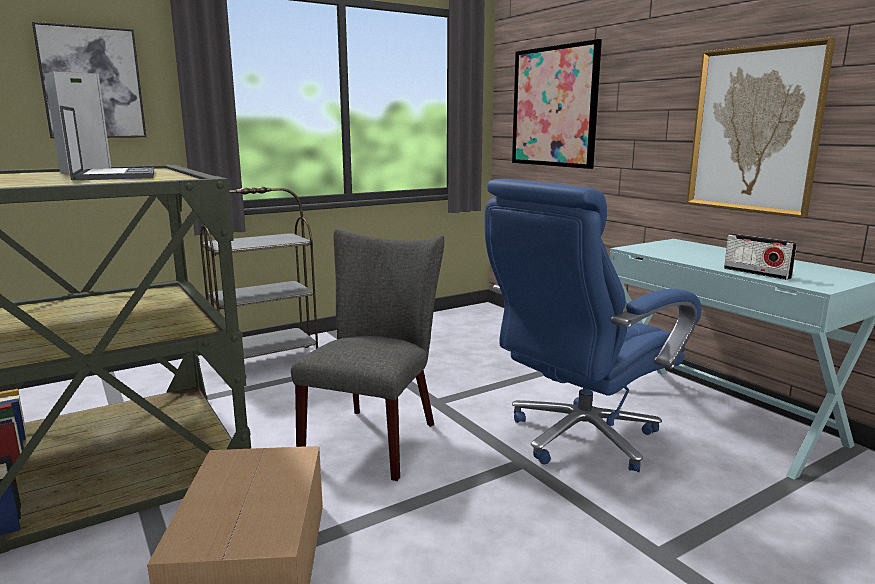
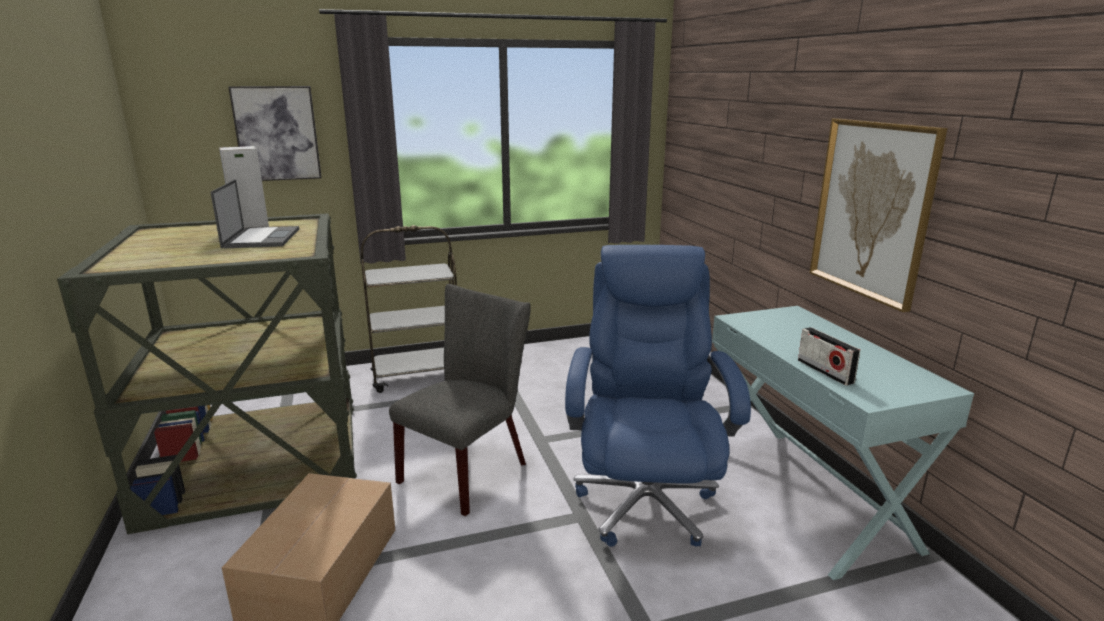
camera: 15 degrees right, 5 degrees up
blue office chair [485,179,701,472] -> blue office chair turned 120 degrees clockwise [565,245,751,547]
picture [512,39,602,169] -> none

